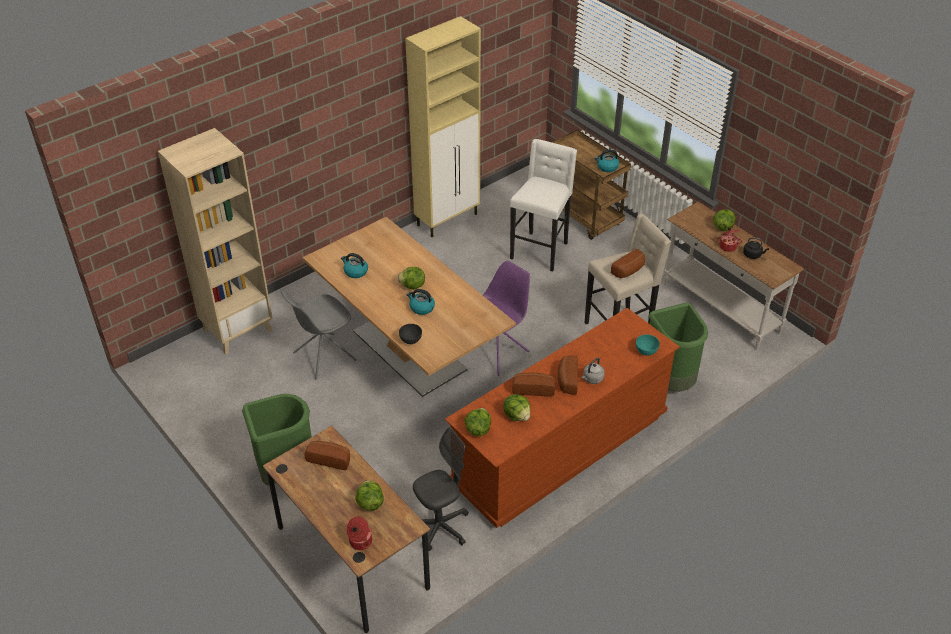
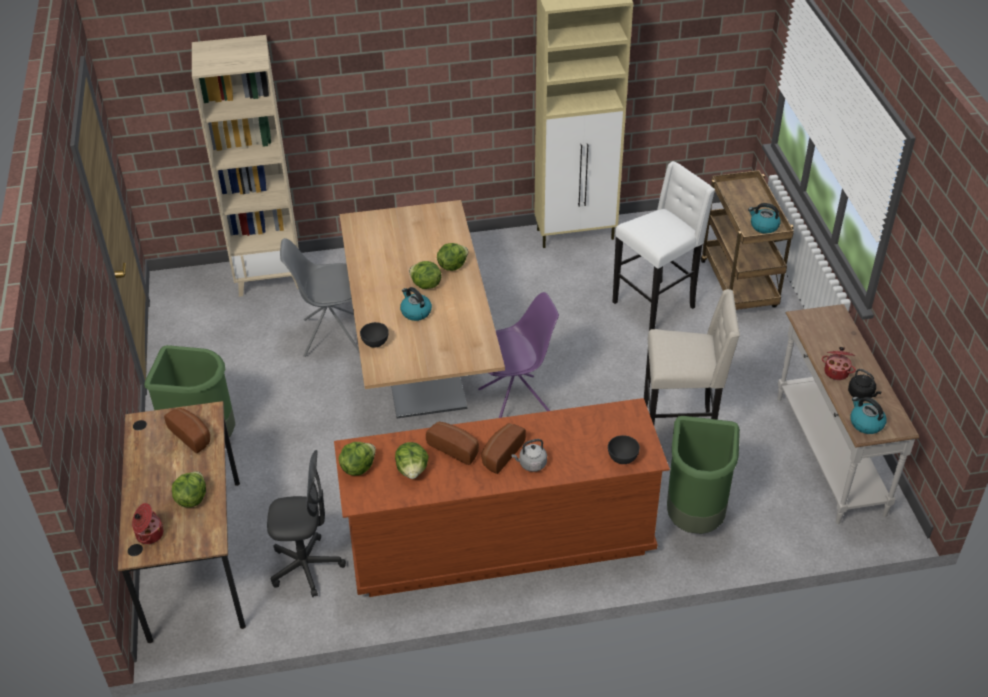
camera: 30 degrees right, 0 degrees up
kettle [341,253,368,278] -> kettle moved to [850,397,887,434]
bread [611,249,645,278] -> none
turquoise bowl [636,334,660,356] -> grey bowl [608,435,640,464]
lettuce [713,209,735,231] -> lettuce moved to [437,243,469,271]

